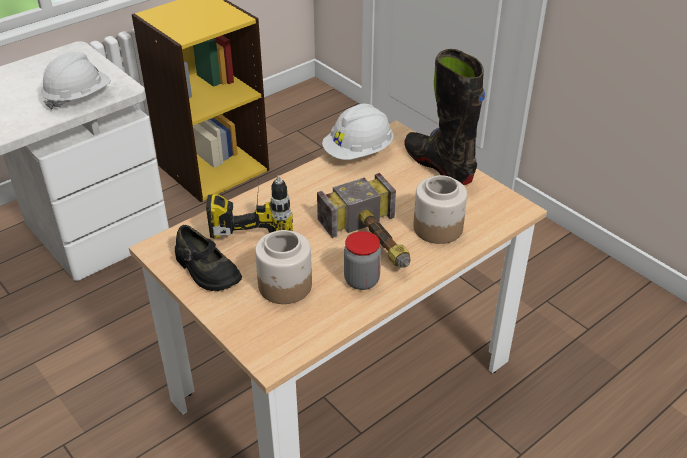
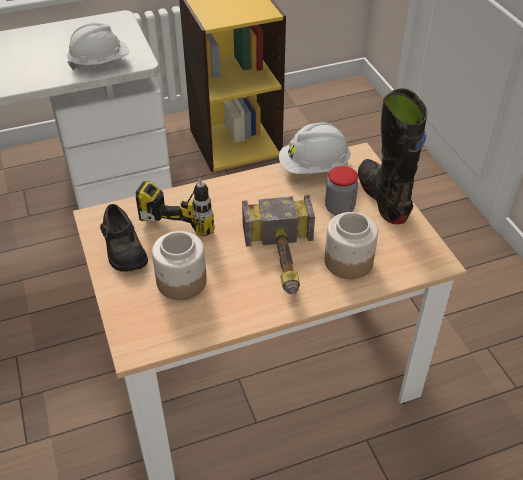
camera: 20 degrees right, 5 degrees up
jar [344,231,381,290] -> jar moved to [325,166,358,215]

